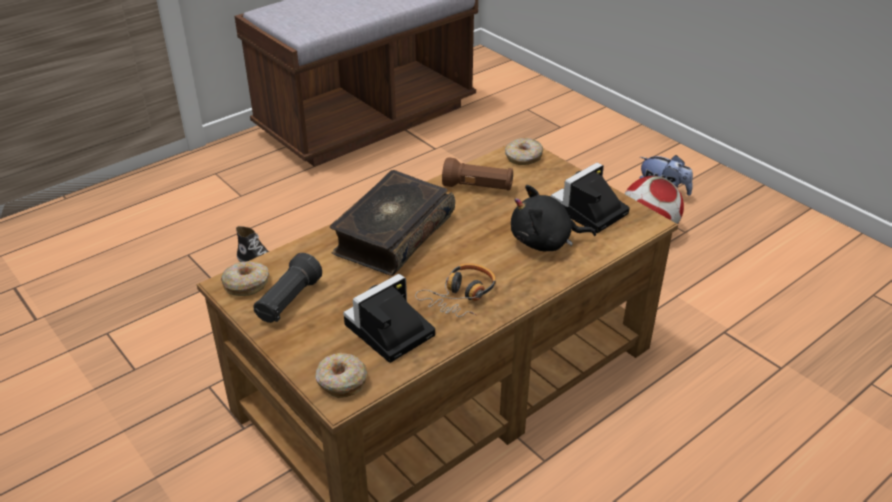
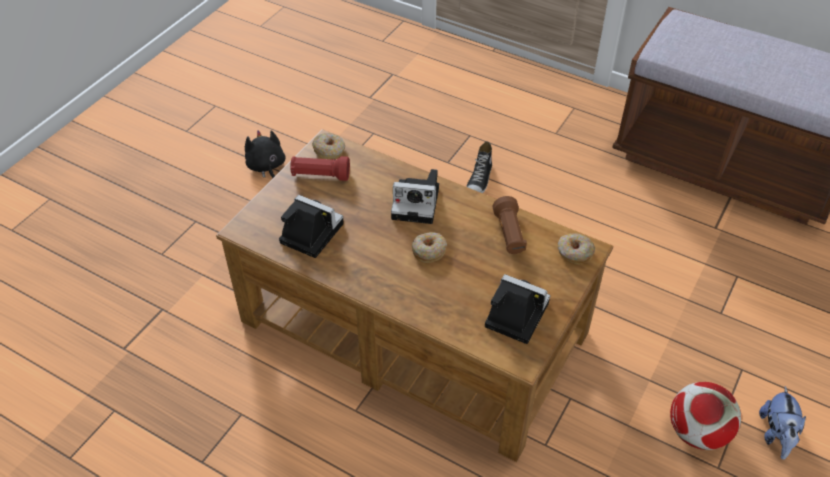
camera: 70 degrees right, 10 degrees up
black flashlight [253,253,322,323] -> red flashlight [290,156,350,181]
donut [315,353,367,398] -> donut moved to [412,232,447,263]
book [330,170,455,276] -> camera [391,169,439,224]
headphones [415,263,496,317] -> none
black plush toy [511,185,596,251] -> black plush toy moved to [245,130,286,178]

